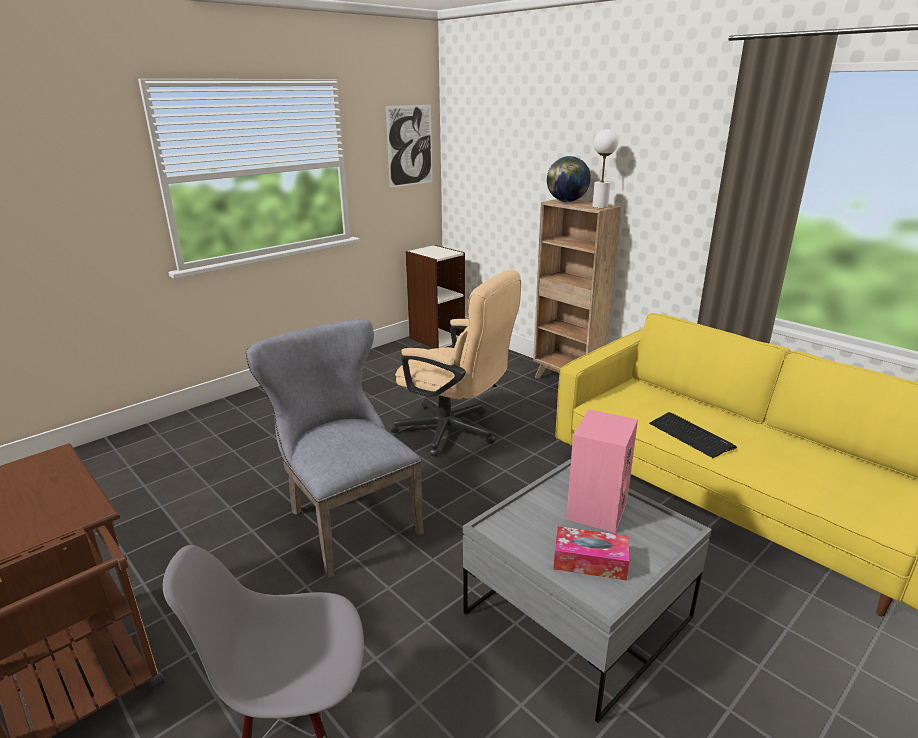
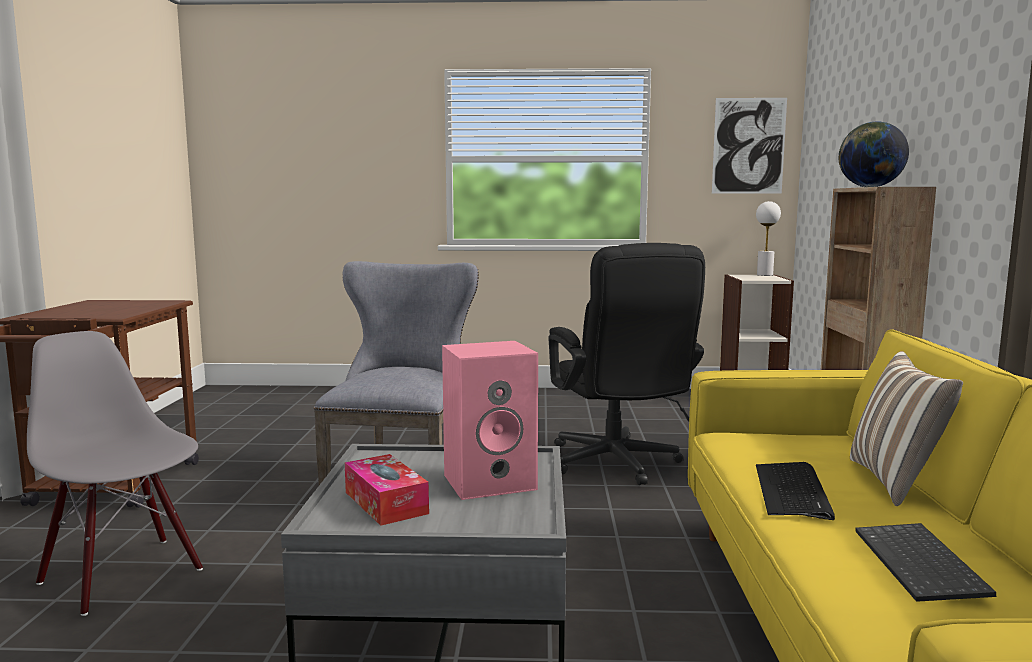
camera: 45 degrees right, 15 degrees down
beige office chair [391,270,521,457] -> black office chair [548,243,705,485]
white table lamp [592,129,618,208] -> white table lamp moved to [756,201,781,276]
none -> pillow [850,351,963,506]
none -> keyboard [855,523,996,602]

